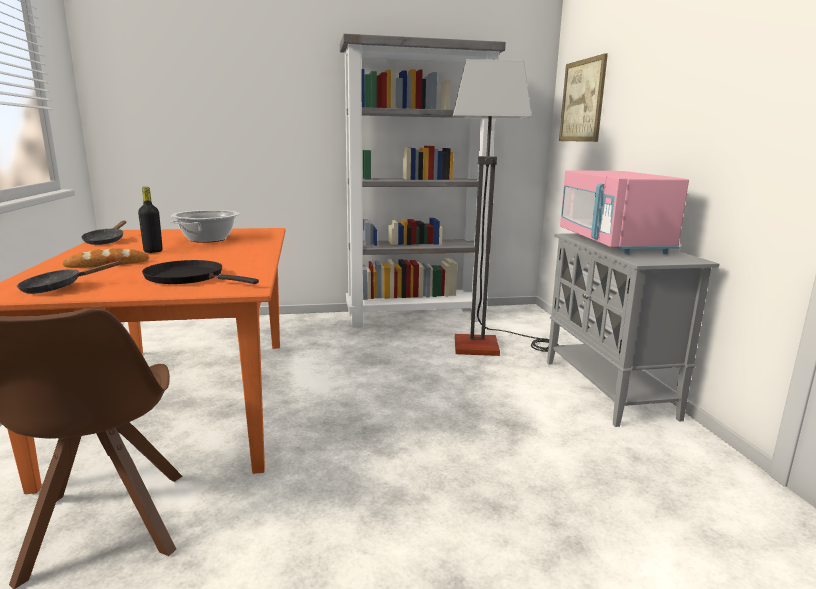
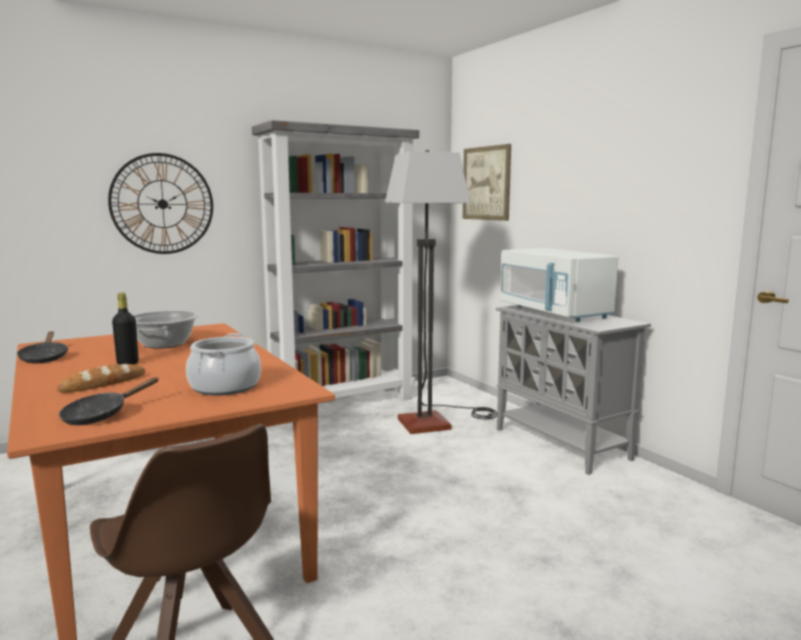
camera: 20 degrees left, 5 degrees down
black frying pan [142,260,259,284] -> cooking pot [186,333,261,395]
pink microwave [560,170,689,254] -> white microwave [500,248,618,322]
none -> wall clock [108,153,213,254]

